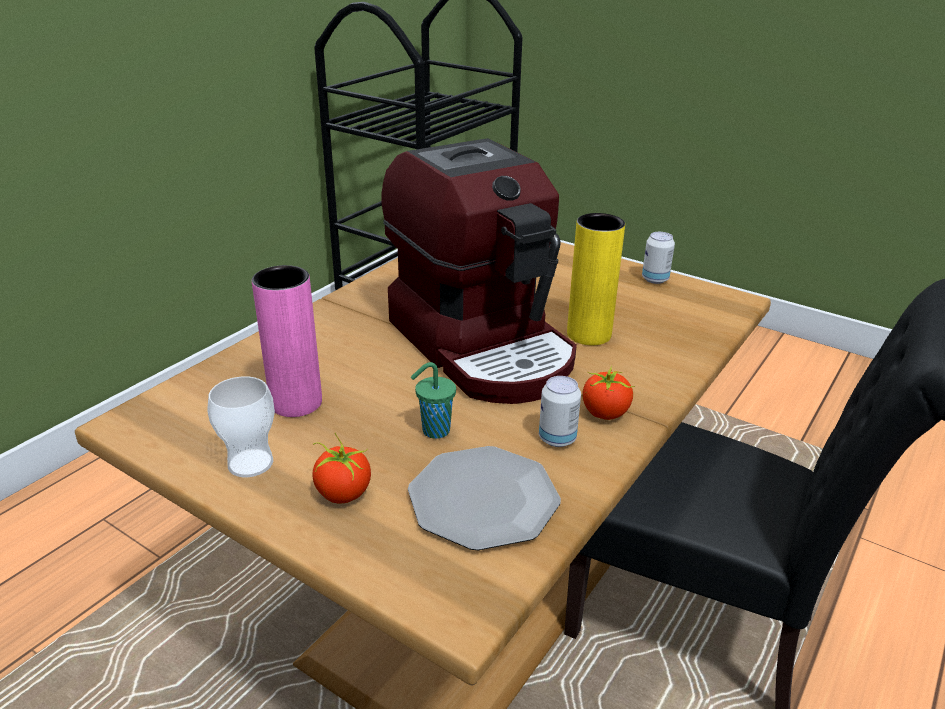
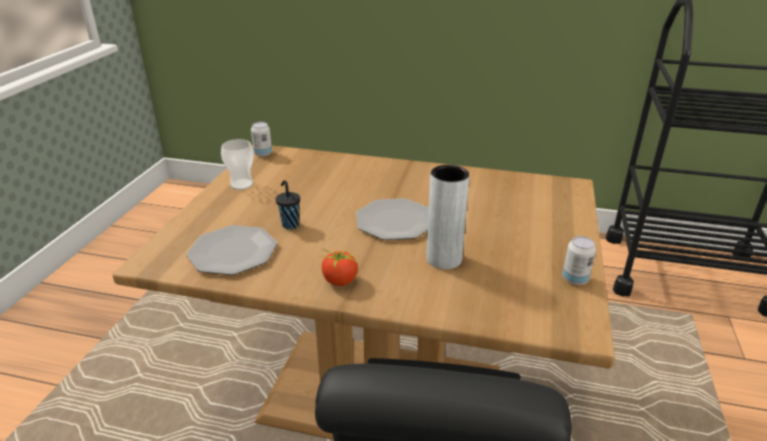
camera: 70 degrees right, 0 degrees up
pink vase [252,265,322,417] -> none
tomato [312,432,371,504] -> none
coffee machine [381,138,577,404] -> plate [356,198,429,240]
green cup [411,362,456,439] -> black cup [276,180,300,229]
can [539,376,581,447] -> can moved to [251,122,272,157]
yellow vase [567,213,625,345] -> grey vase [426,165,469,269]

